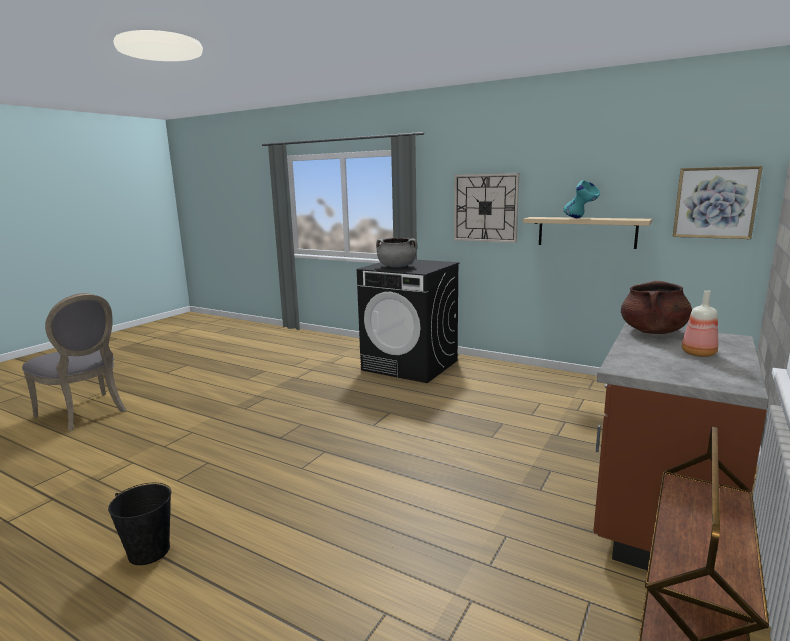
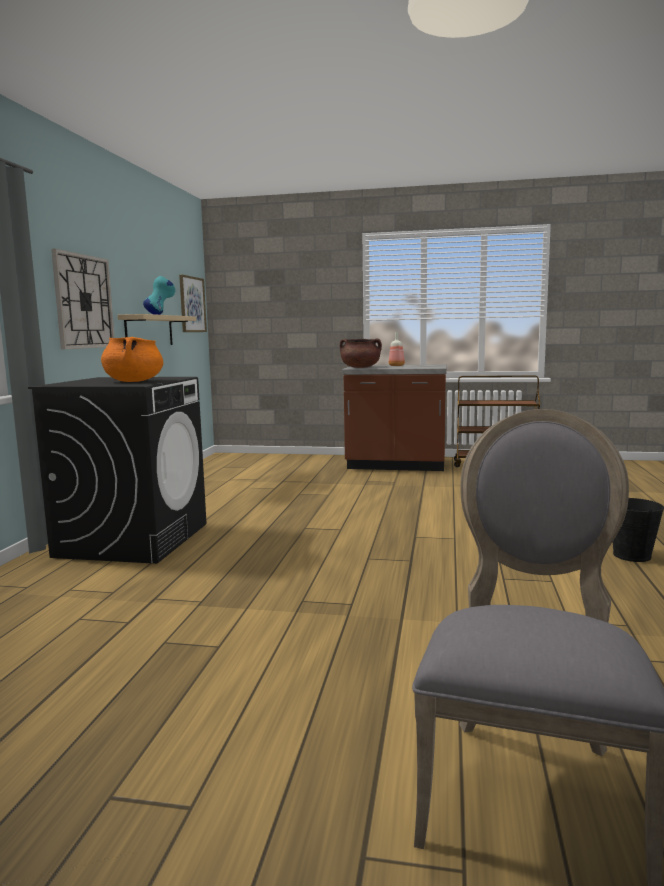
camera: 110 degrees left, 5 degrees down
grey cooking pot [376,237,417,267] -> orange cooking pot [101,337,163,382]

